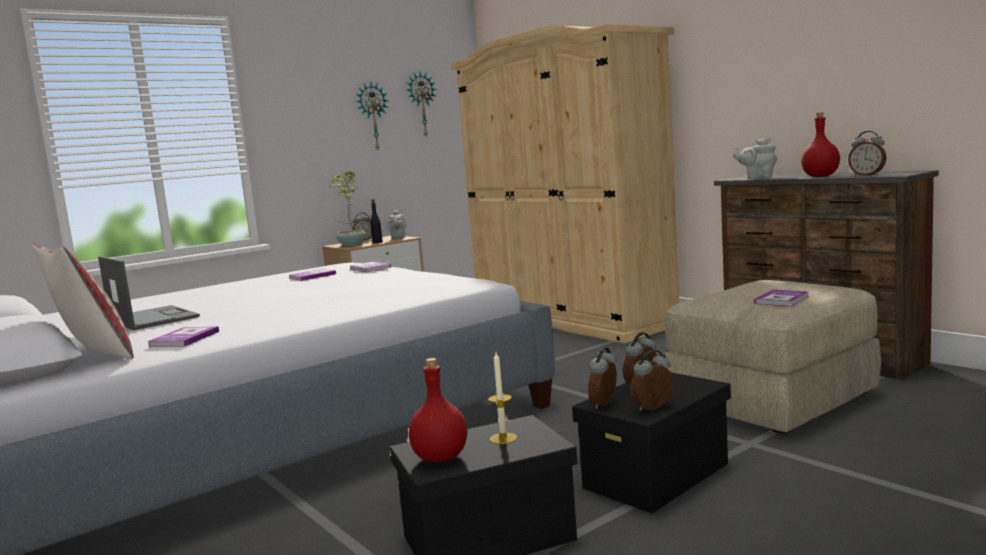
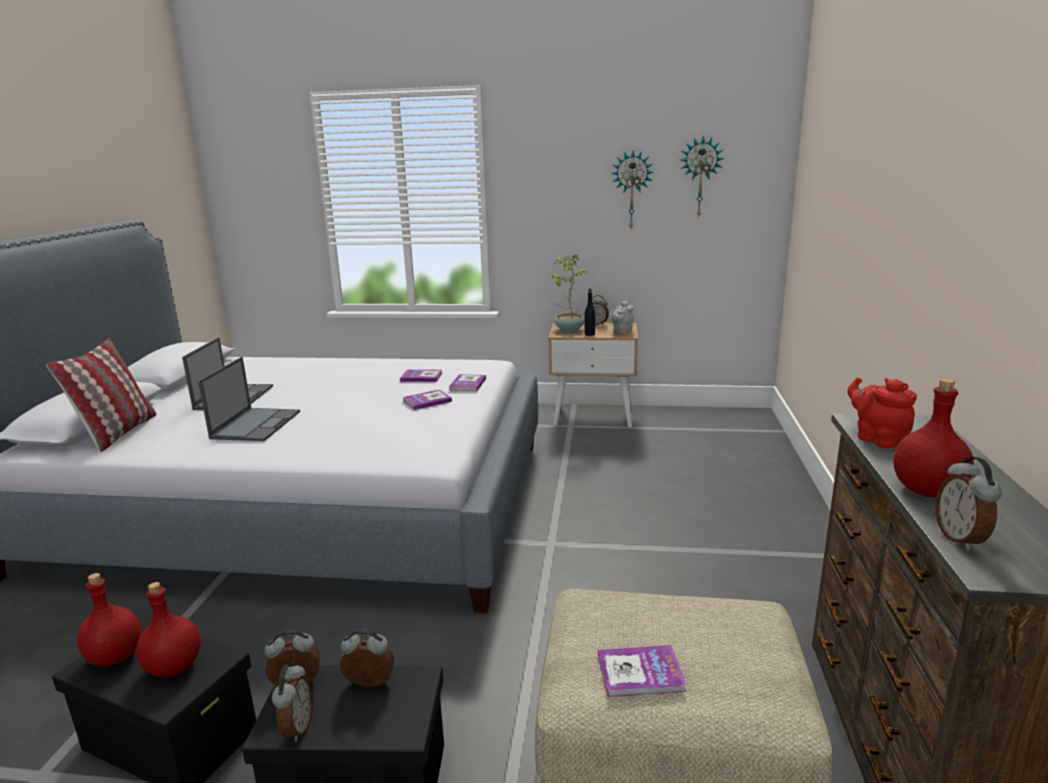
camera: 45 degrees right, 10 degrees up
book [148,326,219,347] -> book moved to [403,389,452,410]
beige wardrobe [451,24,679,343] -> none
candle [488,352,517,444] -> red bottle [136,582,201,677]
alarm clock [630,350,673,411] -> alarm clock turned 75 degrees clockwise [272,663,313,742]
grey teapot [733,138,777,179] -> red teapot [847,378,917,448]
none -> laptop [198,357,300,441]

